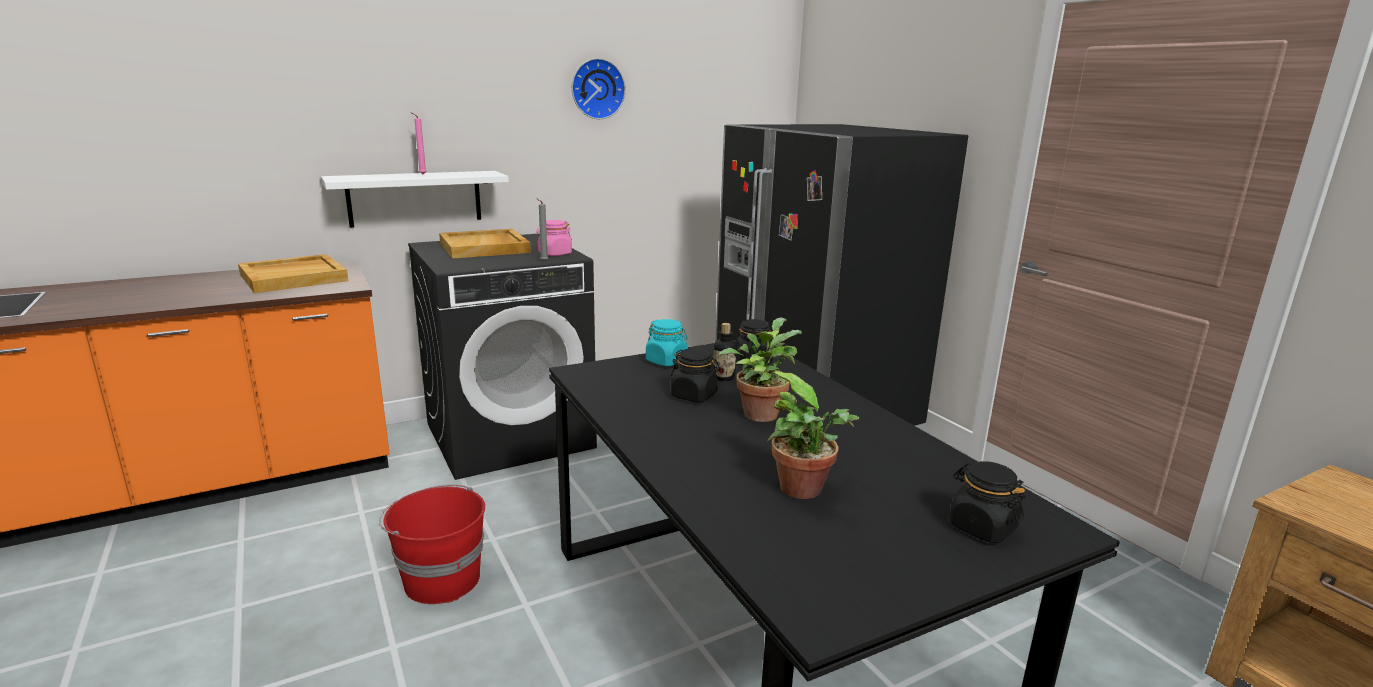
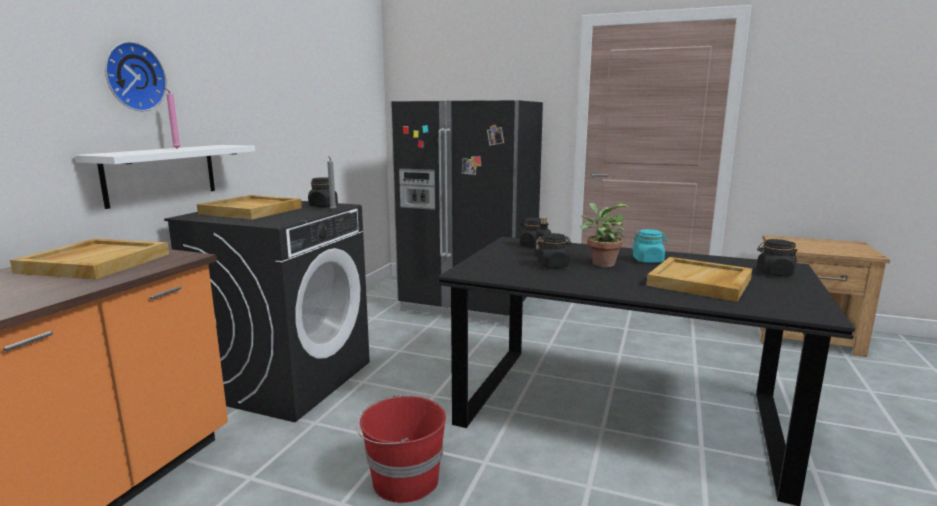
camera: 40 degrees left, 5 degrees down
pink jar [536,220,572,256] -> black jar [308,177,338,207]
wall clock [572,58,626,119] -> wall clock moved to [105,41,167,111]
turquoise jar [646,319,688,366] -> turquoise jar moved to [632,229,668,263]
potted plant [767,371,860,499] -> beige tray [646,257,752,302]

